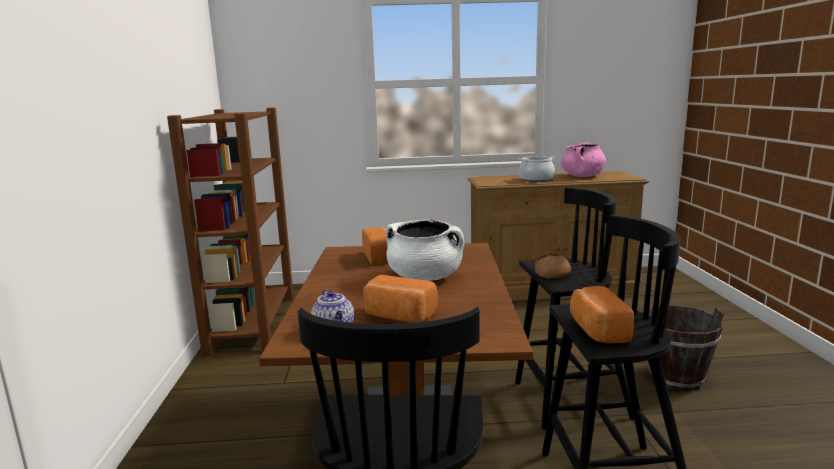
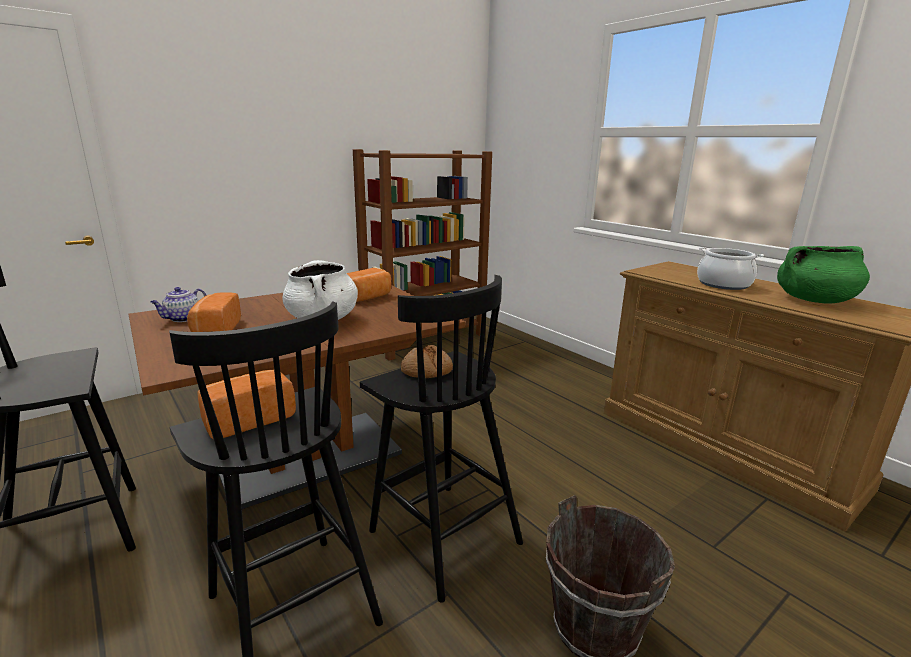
camera: 55 degrees right, 5 degrees up
pink cooking pot [561,142,606,177] -> green cooking pot [777,246,870,303]

